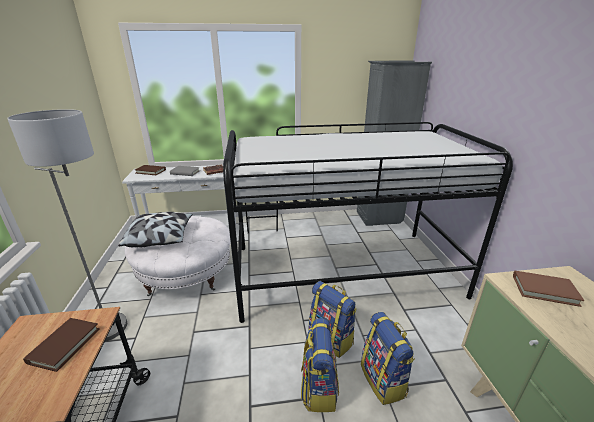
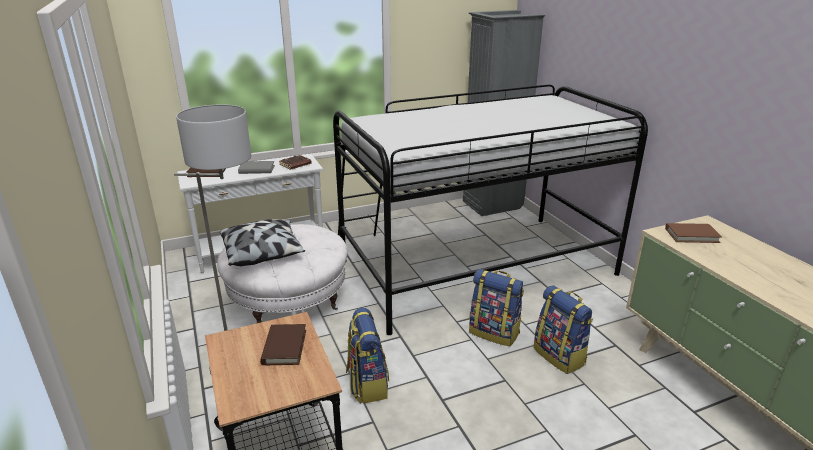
camera: 15 degrees left, 0 degrees up
backpack [301,318,339,412] -> backpack moved to [346,308,389,403]

